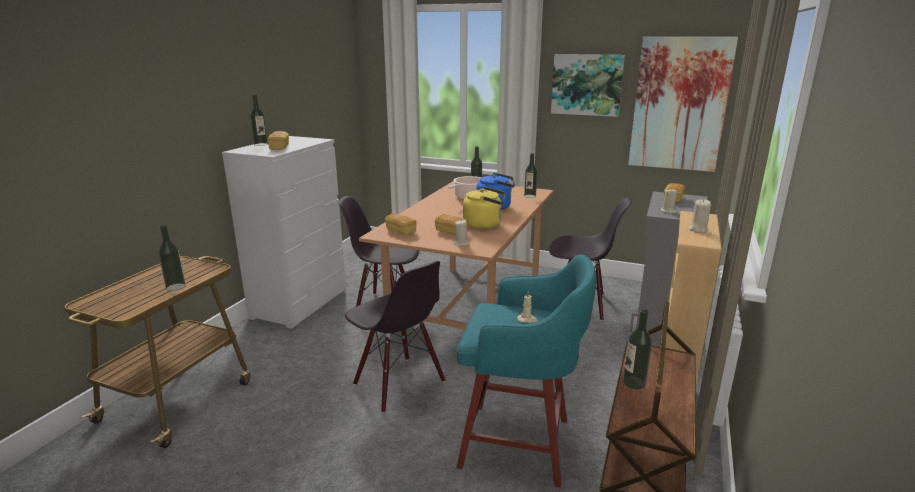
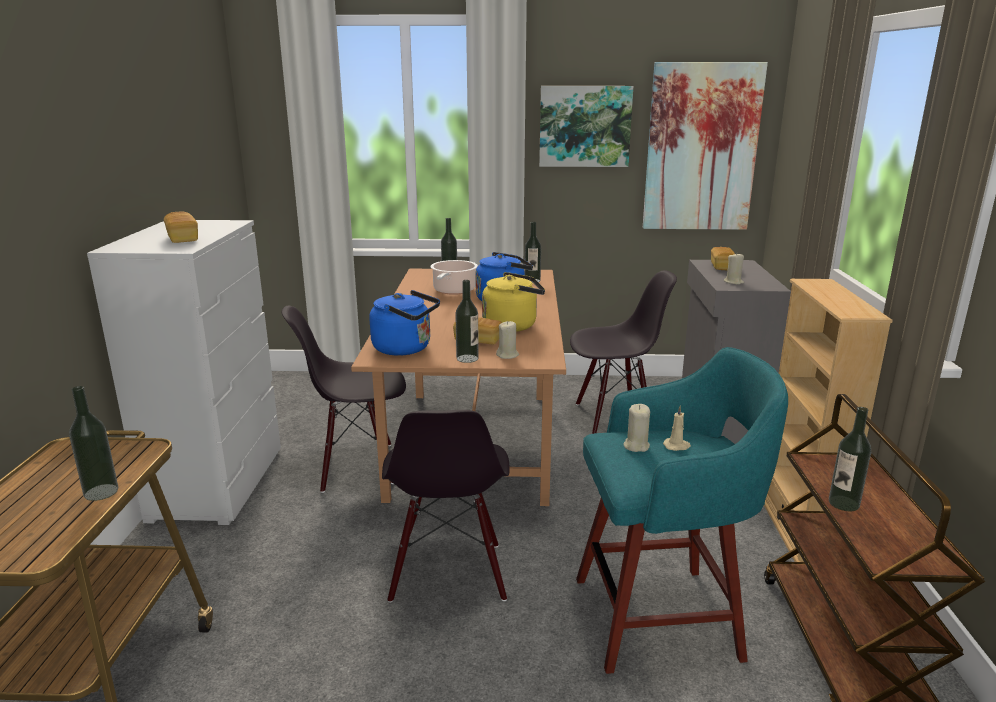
camera: 20 degrees left, 0 degrees up
bottle [250,94,268,146] -> bottle moved to [455,280,479,363]
black chair [345,261,446,413] -> black chair turned 60 degrees clockwise [382,410,510,603]
bread [385,213,417,235] -> blue kettle [369,290,440,356]
beige candle [689,199,711,233] -> beige candle moved to [623,404,650,452]

